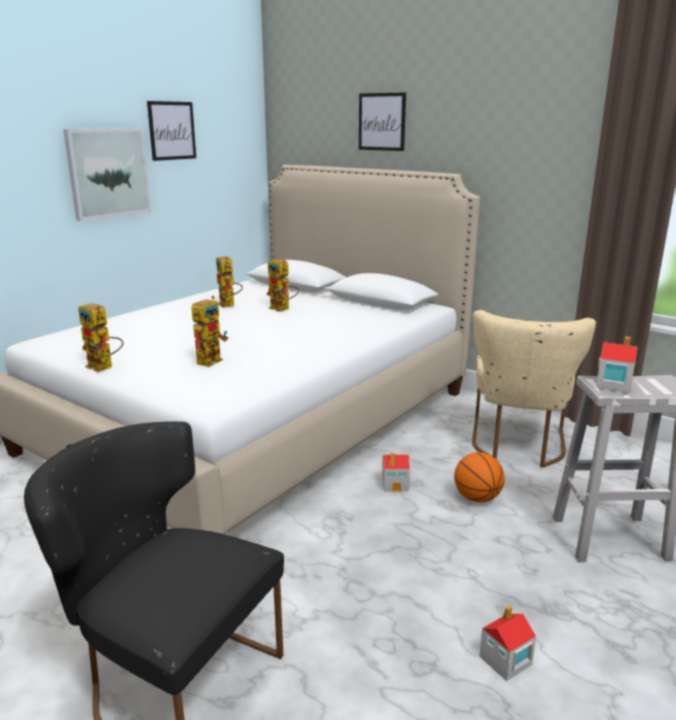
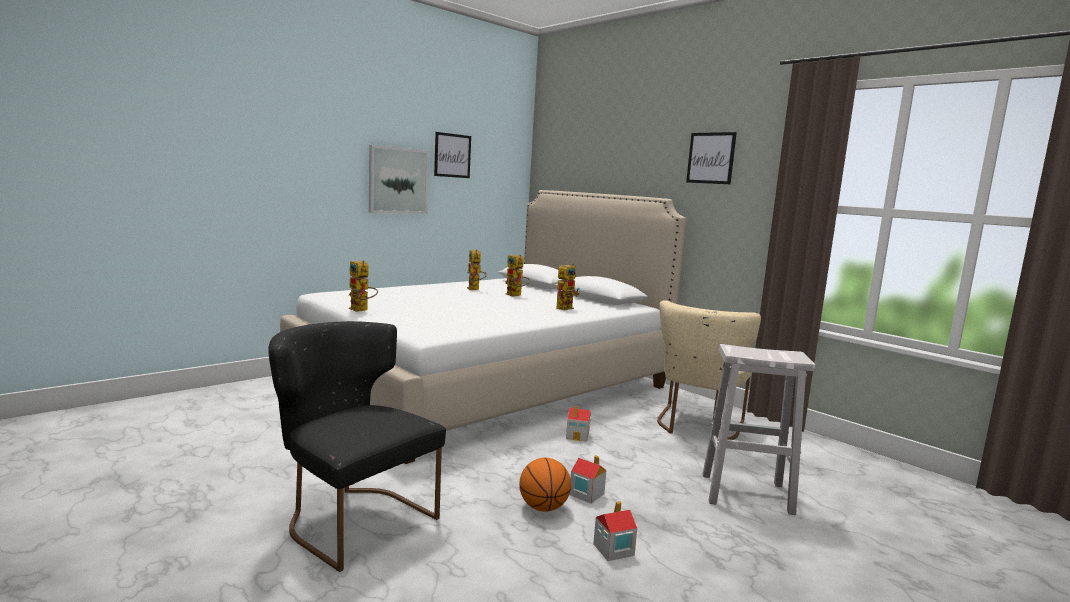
camera: 10 degrees right, 10 degrees down
toy robot [191,296,228,367] -> toy robot moved to [556,263,580,310]
picture [359,92,406,151] -> picture moved to [686,132,737,184]
basketball [454,452,505,502] -> basketball moved to [519,458,571,512]
toy house [596,336,638,393] -> toy house moved to [569,455,606,504]

